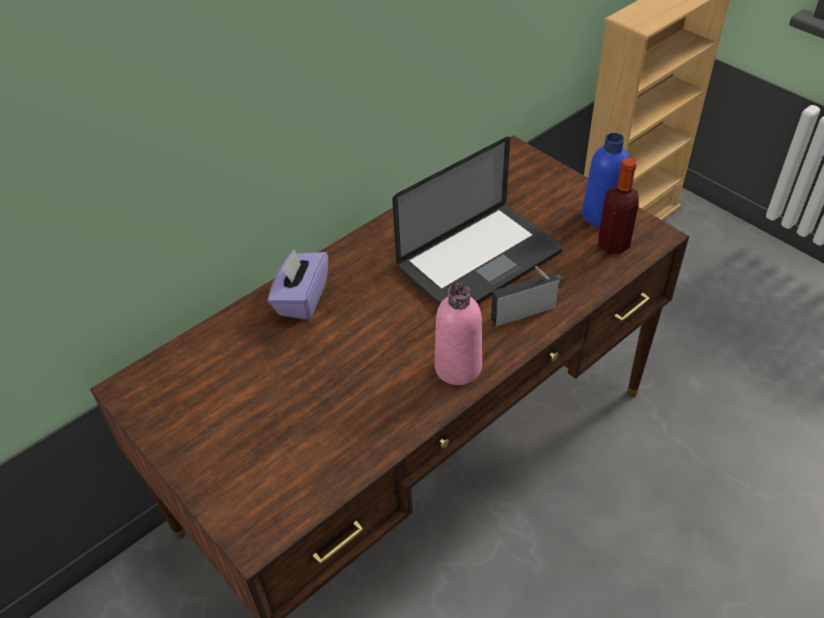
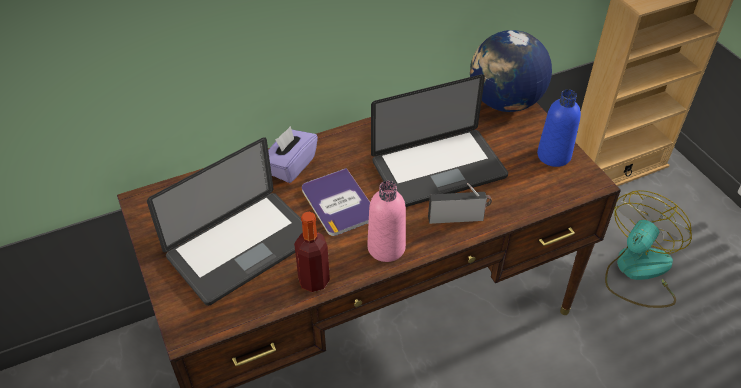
camera: 15 degrees right, 0 degrees up
bottle [598,158,639,254] -> bottle moved to [294,212,330,292]
none -> laptop [147,137,303,306]
none -> book [302,168,370,236]
none -> globe [470,30,552,112]
none -> fan [605,190,692,308]

